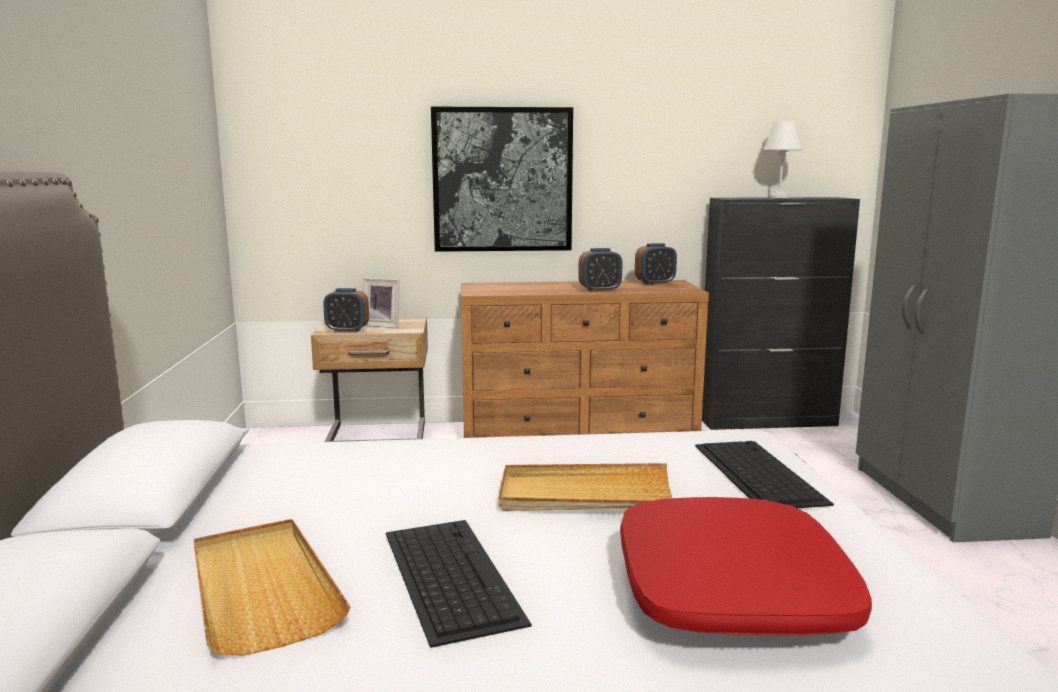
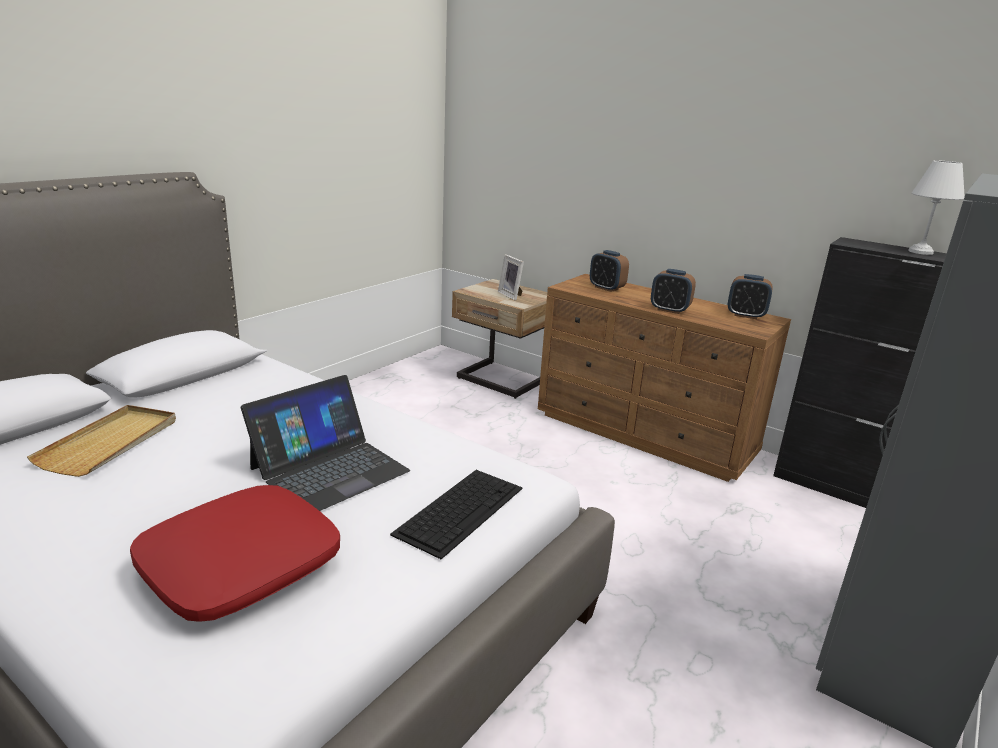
camera: 40 degrees right, 10 degrees up
alarm clock [323,288,369,333] -> alarm clock moved to [590,250,629,292]
keyboard [386,520,531,648] -> none
picture [431,106,573,252] -> none
beige tray [499,463,672,511] -> laptop [241,375,410,511]

